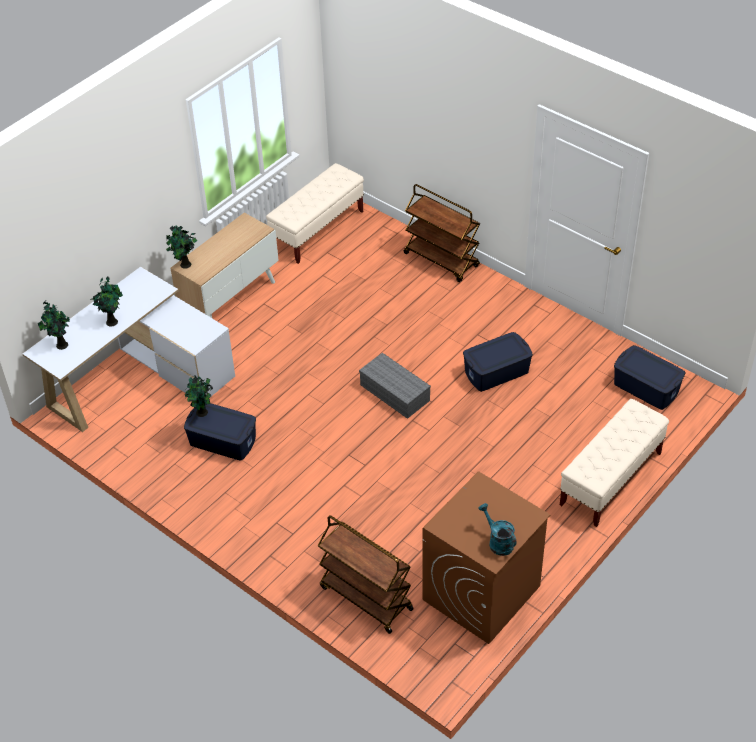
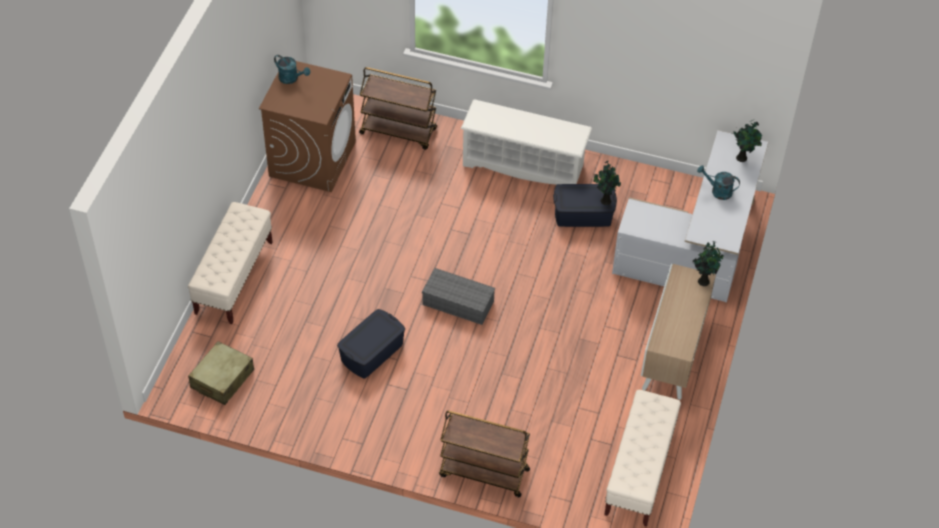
camera: 155 degrees right, 5 degrees up
potted plant [90,276,123,326] -> turquoise watering can [697,165,740,200]
blue storage box [614,345,685,410] -> beige suitcase [188,341,254,405]
none -> white shoe rack [461,99,592,185]

